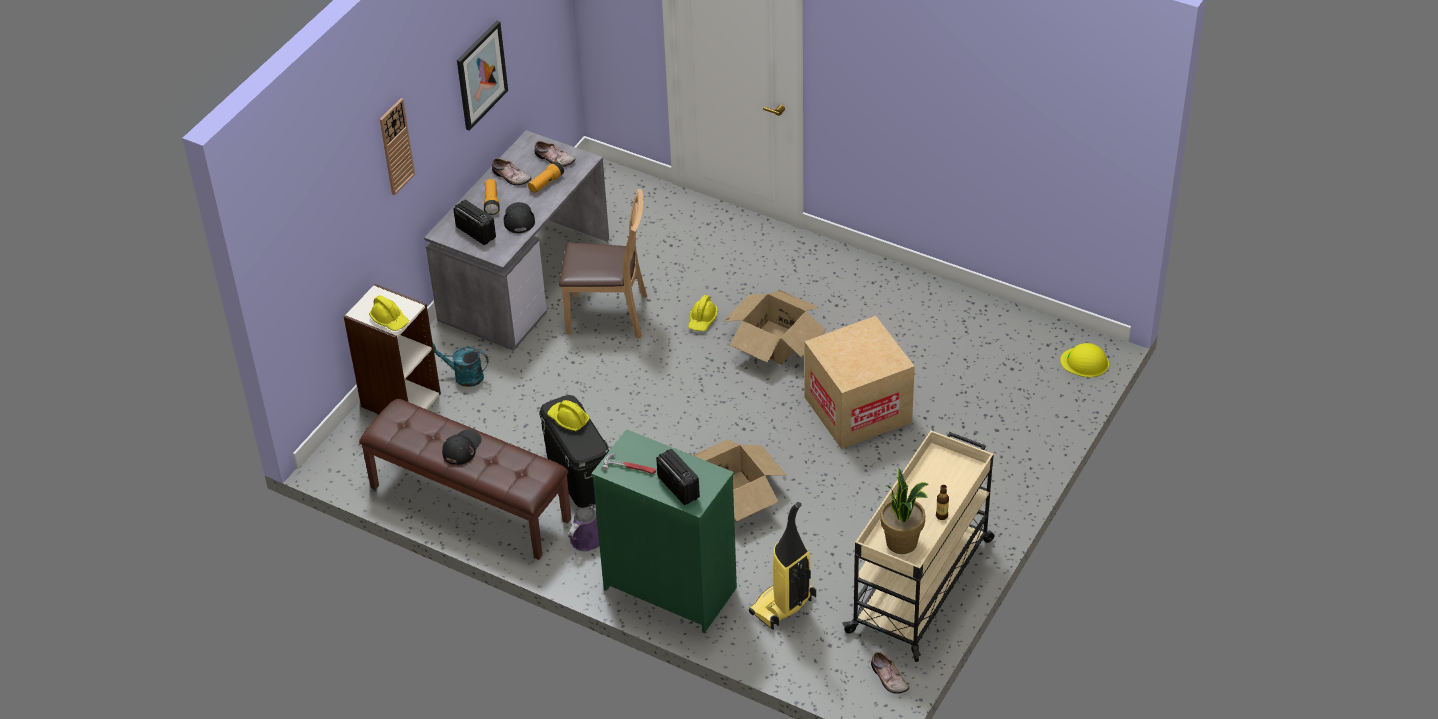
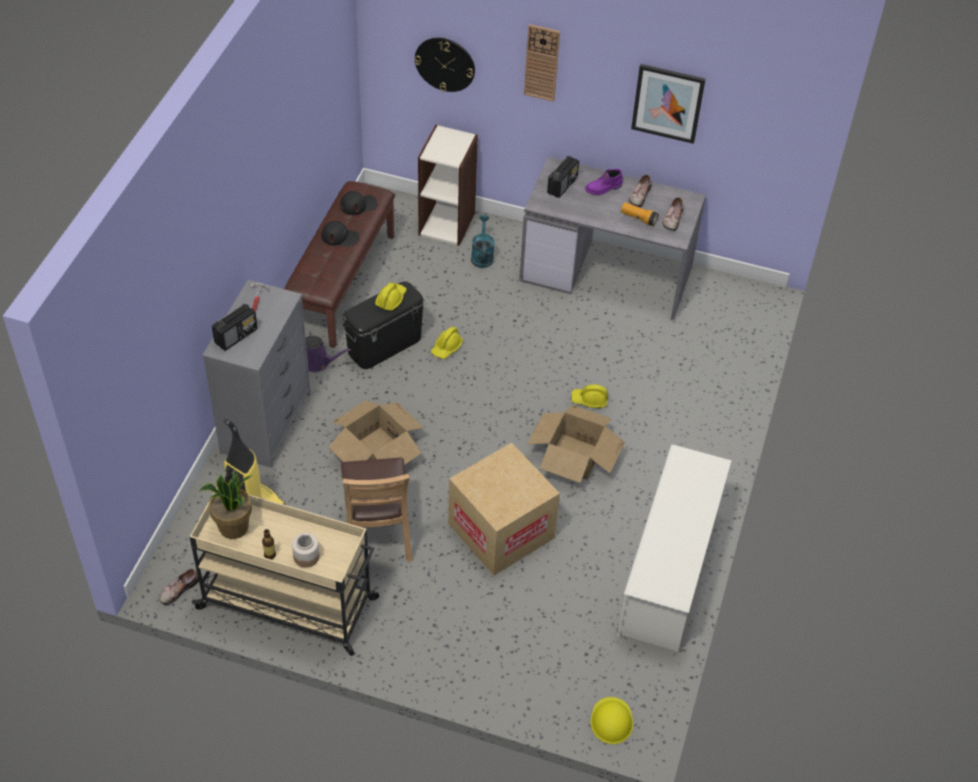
camera: 75 degrees right, 5 degrees up
yellow hard hat [369,295,409,331] -> yellow hard hat moved to [431,326,463,359]
flashlight [484,179,500,215] -> purple boot [585,169,623,195]
black cap [504,202,535,233] -> black cap moved to [340,191,377,215]
brown chair [559,189,647,339] -> brown chair moved to [341,458,412,563]
green dresser [591,429,737,633] -> grey dresser [202,280,311,468]
none -> jar [292,533,319,568]
none -> wall clock [414,38,475,92]
none -> white shoe rack [617,444,732,652]

